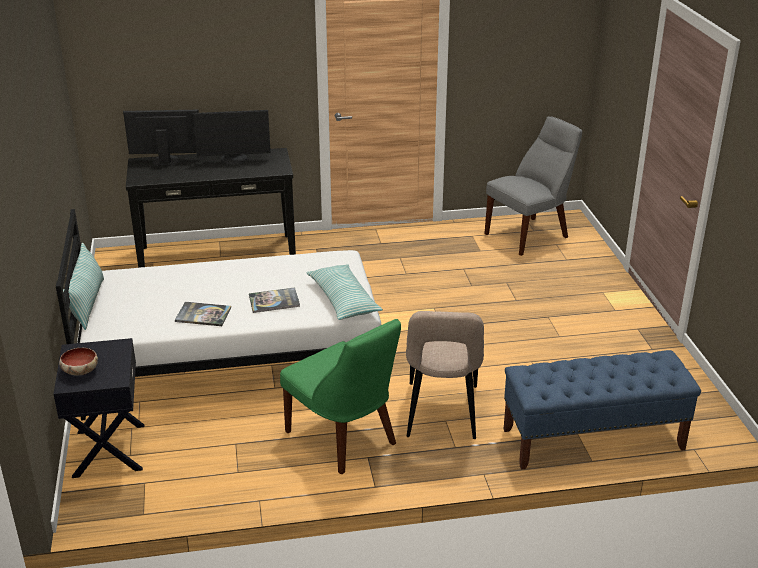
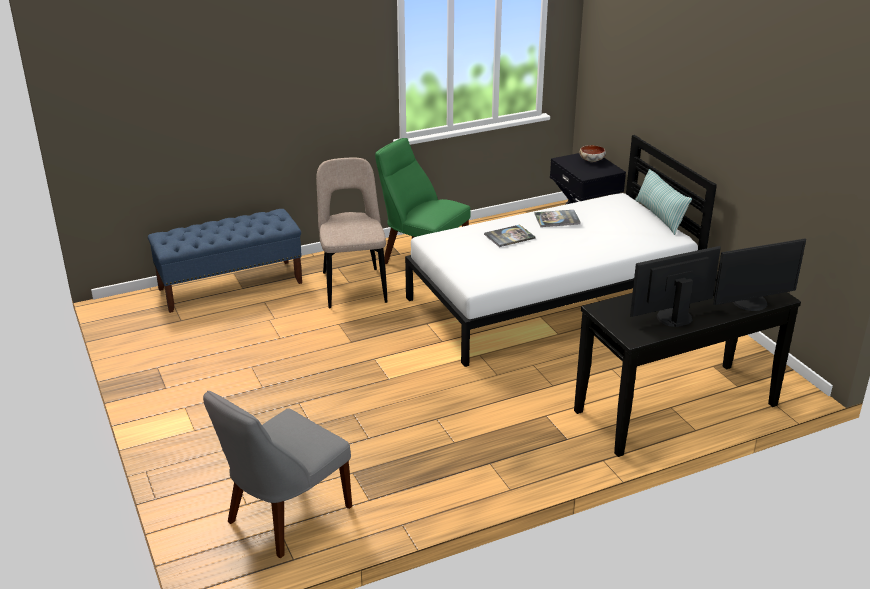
camera: 165 degrees right, 0 degrees up
pillow [306,264,383,320] -> none

